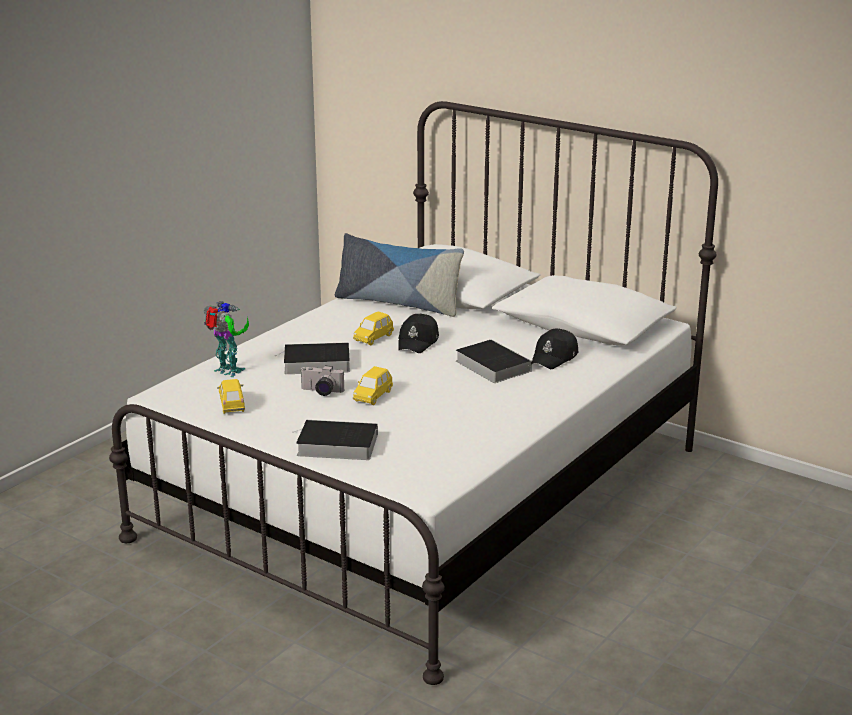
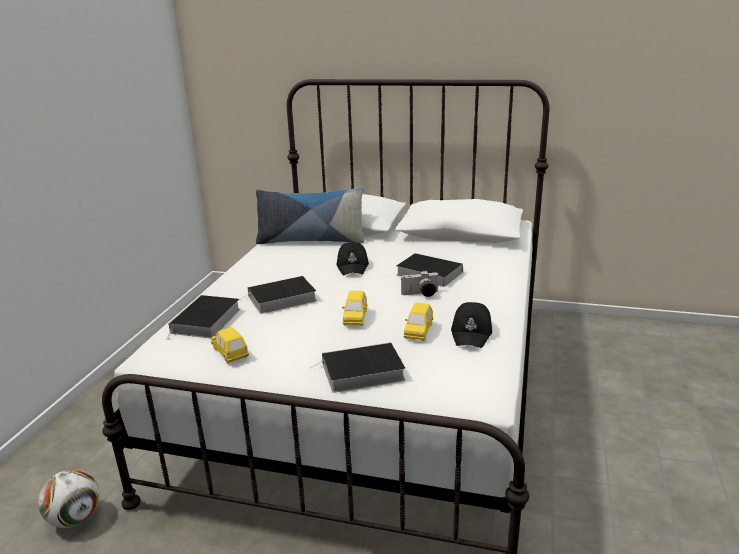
camera: 20 degrees left, 0 degrees up
toy robot [204,301,249,377] -> book [166,295,240,340]
camera [300,365,344,396] -> camera moved to [401,271,439,297]
yellow toy car [353,311,394,345] -> yellow toy car moved to [404,303,433,341]
black cap [532,329,578,369] -> black cap moved to [451,302,492,348]
none -> football [38,469,100,528]

